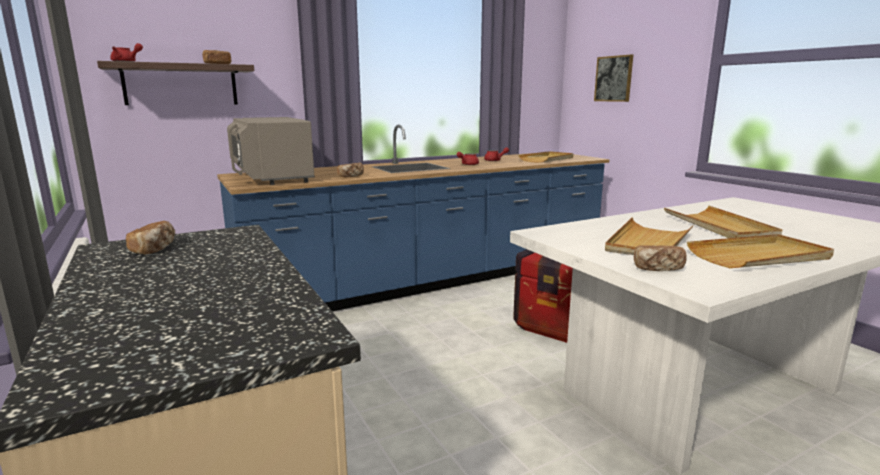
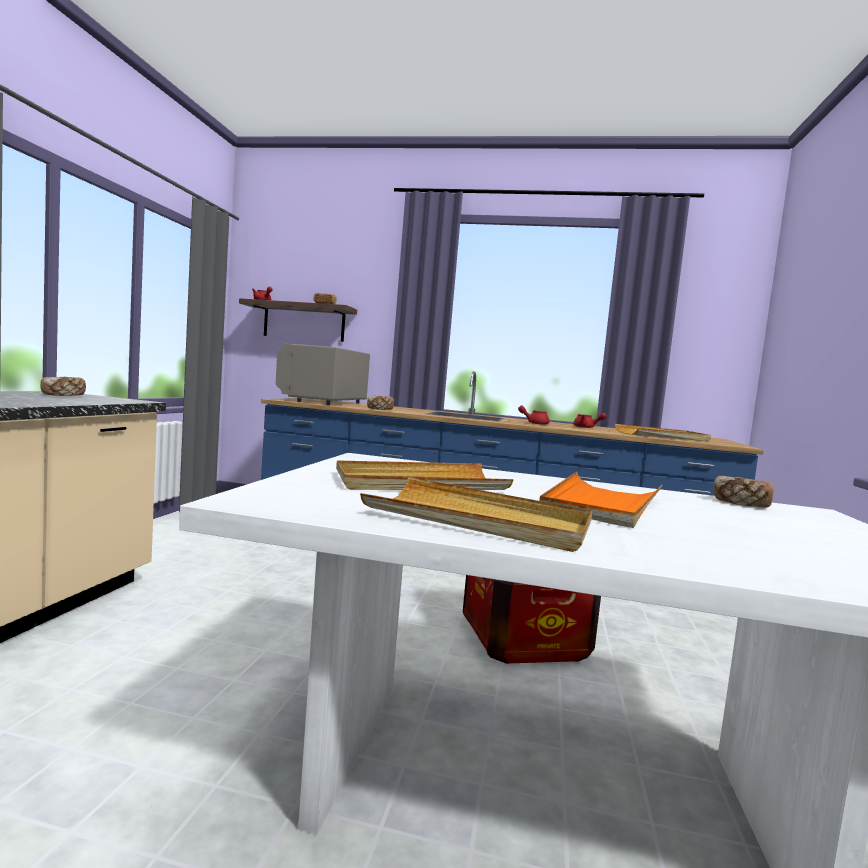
camera: 40 degrees right, 10 degrees down
picture [594,54,633,102] -> none
bread [634,245,687,271] -> bread moved to [713,476,774,508]
beige tray [664,206,783,238] -> orange tray [539,472,662,528]

